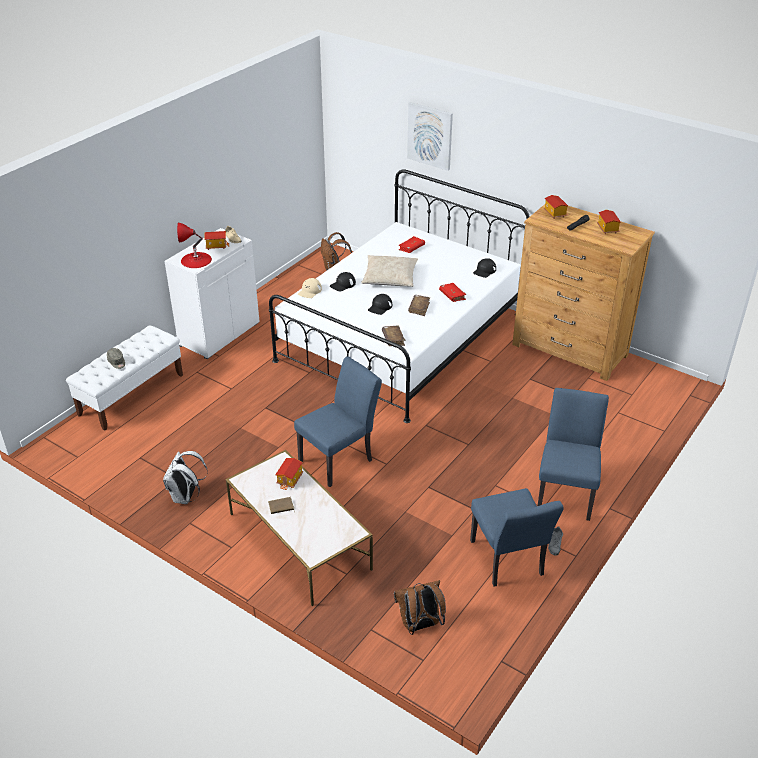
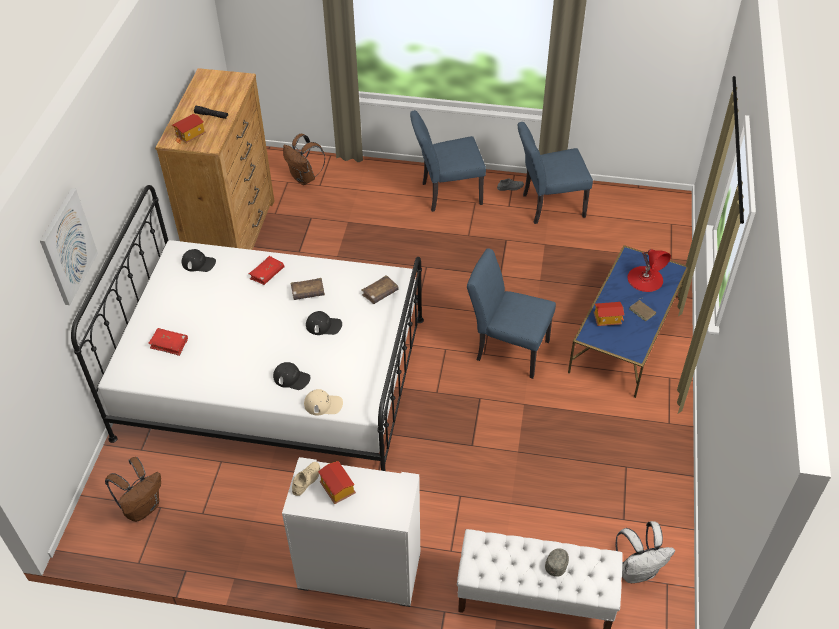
camera: 115 degrees left, 10 degrees up
white backpack [163,451,208,504] -> white backpack moved to [616,521,675,583]
red table lamp [177,223,212,268] -> red table lamp moved to [627,249,671,292]
white coffee table [226,450,373,606] -> blue coffee table [568,245,688,398]
beige pillow [361,255,418,287] -> none
brown backpack [394,580,446,635] -> brown backpack moved to [283,134,325,185]
blue chair [470,488,564,586] -> blue chair turned 150 degrees counterclockwise [518,122,593,224]
toy house [597,210,621,234] -> none

